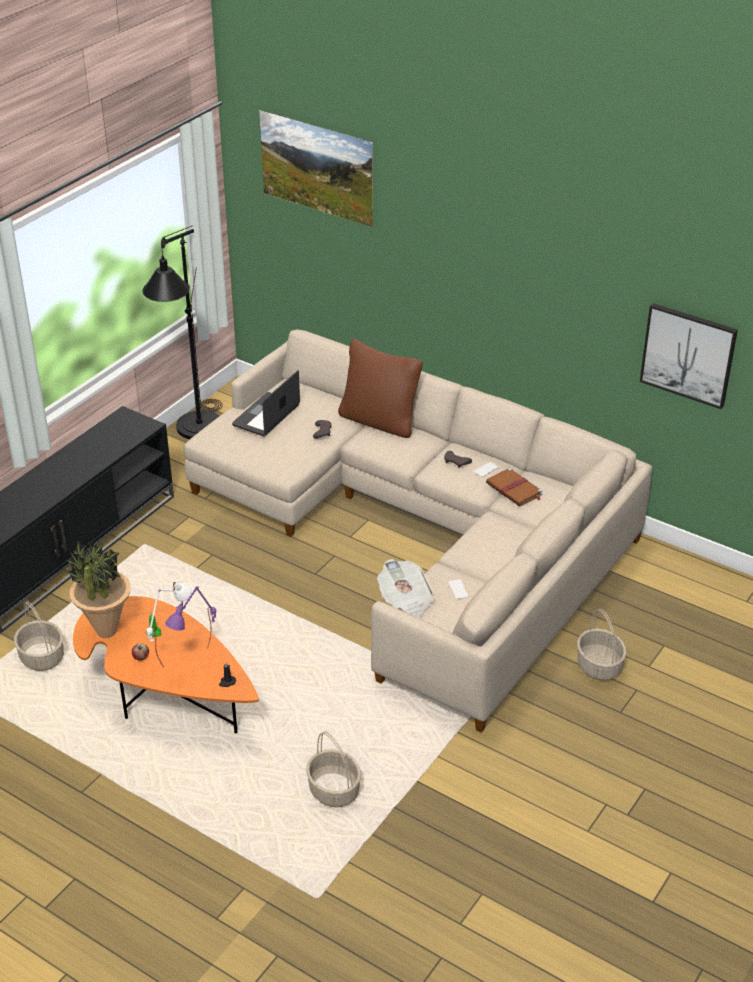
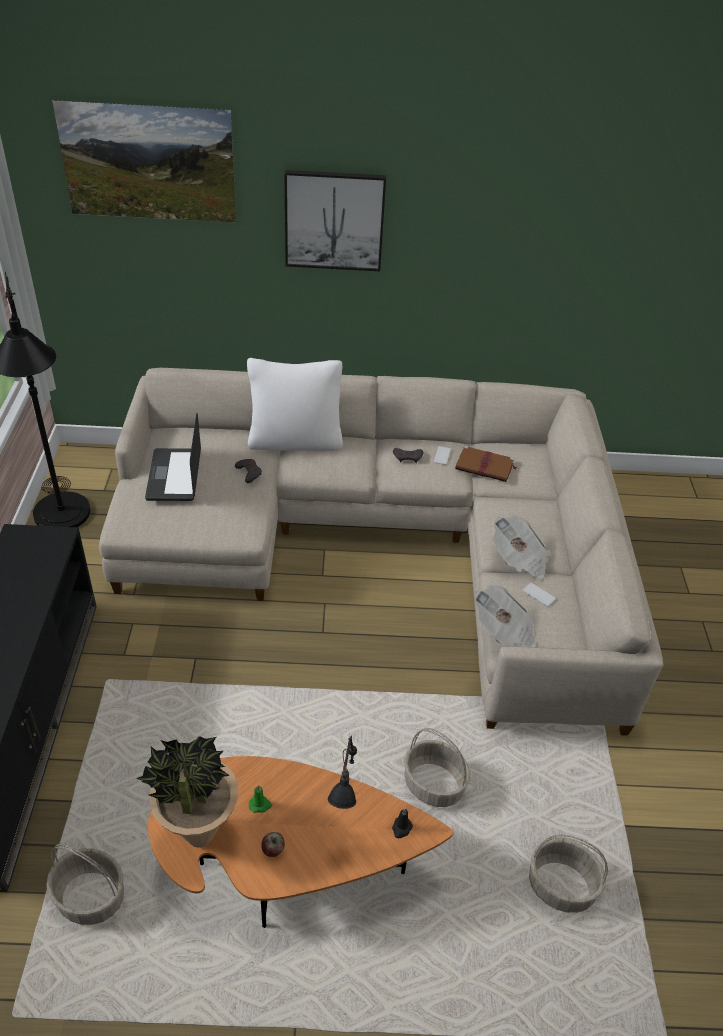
camera: 35 degrees left, 5 degrees up
white table lamp [146,580,193,668] -> none
purple table lamp [165,586,216,648] -> black table lamp [328,736,357,809]
brown pillow [338,339,423,438] -> white pillow [247,358,343,451]
basket [577,609,627,681] -> basket moved to [404,728,470,807]
picture [640,303,738,409] -> picture moved to [284,170,386,271]
none -> newspaper [493,516,549,579]

